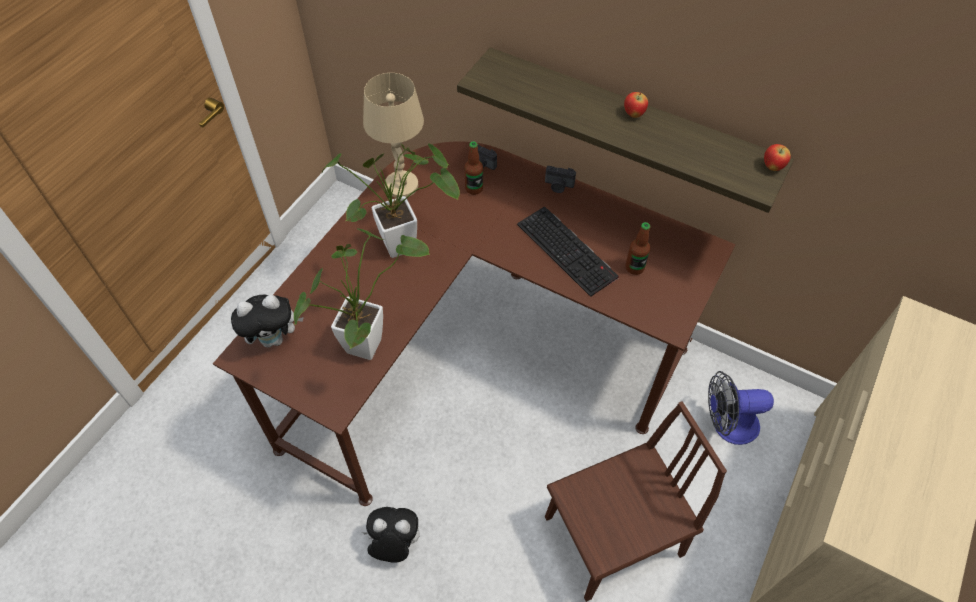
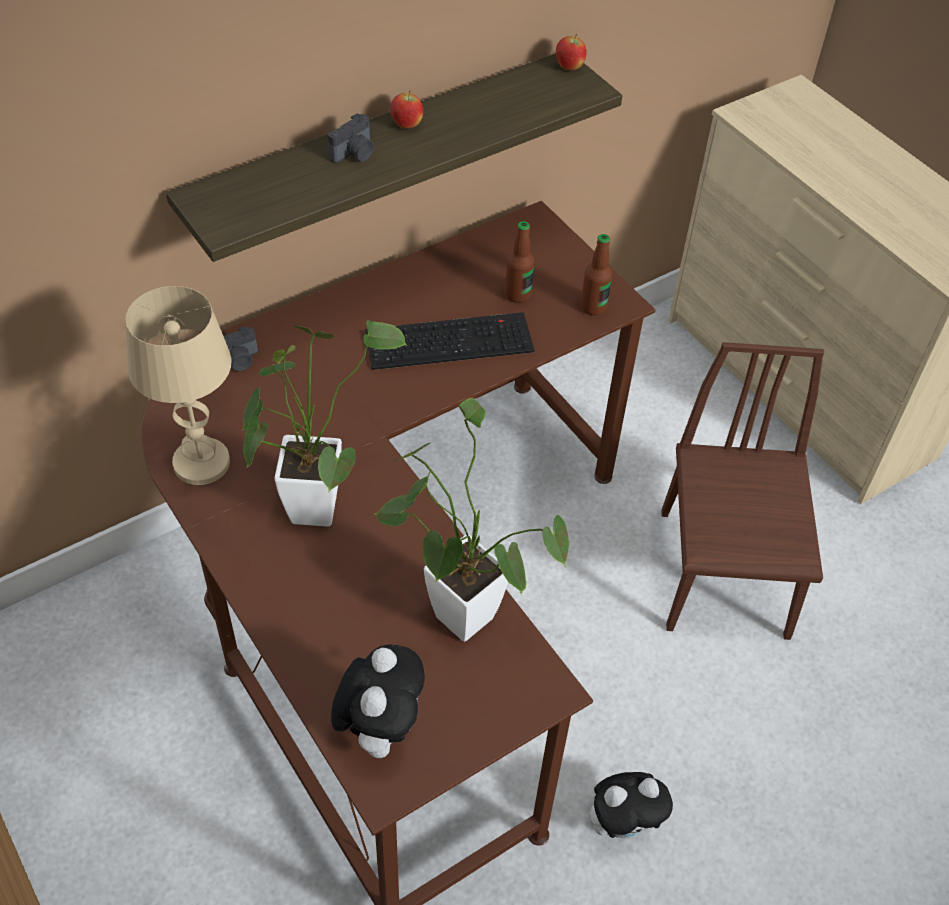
camera: 65 degrees left, 5 degrees down
plush toy [362,507,419,562] -> plush toy turned 135 degrees counterclockwise [590,772,674,839]
bottle [465,141,483,195] -> bottle moved to [581,234,612,315]
camera [545,166,576,193] -> camera moved to [328,113,374,163]
fan [708,371,774,445] -> none

